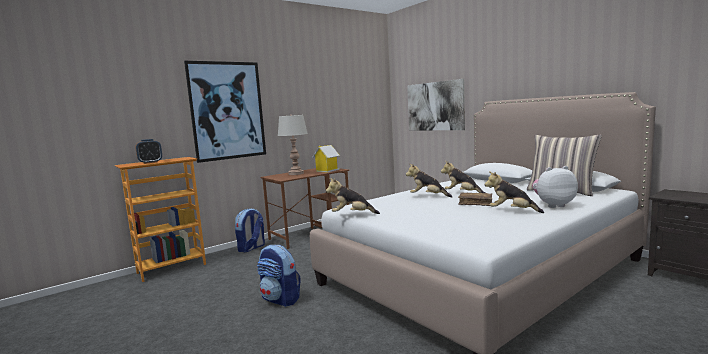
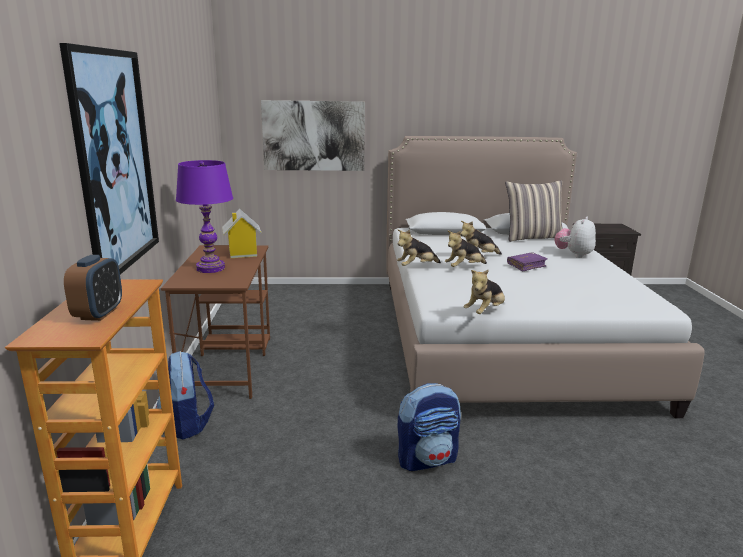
camera: 55 degrees left, 10 degrees up
grey table lamp [278,115,308,175] -> purple table lamp [176,160,233,273]
brown book [458,193,493,206] -> purple book [507,252,548,271]
plush toy [485,171,544,213] -> plush toy moved to [397,230,441,266]

